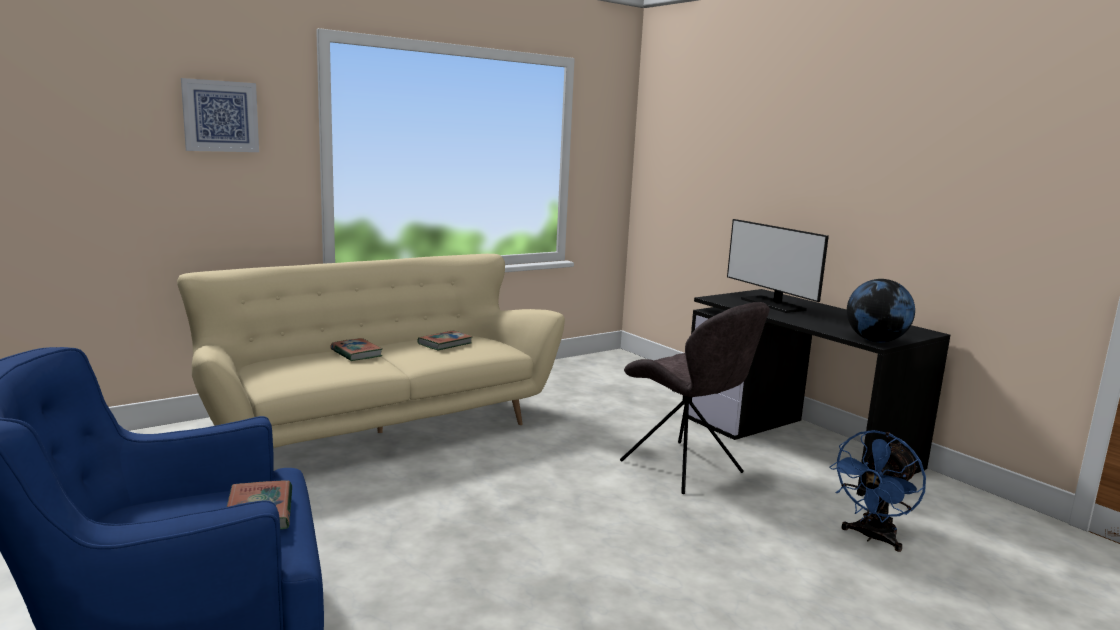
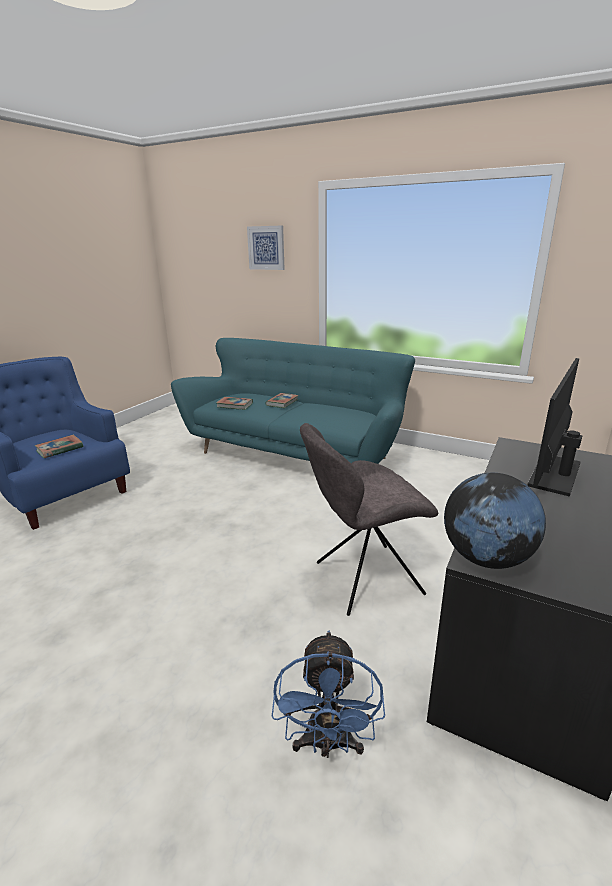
camera: 65 degrees right, 10 degrees up
beige sofa [177,254,565,448] -> turquoise sofa [171,338,415,464]
book [417,330,473,351] -> book moved to [216,397,253,410]
grey chair [620,302,770,494] -> grey chair turned 45 degrees clockwise [300,423,438,616]
blue fan [829,430,926,552] -> blue fan turned 105 degrees counterclockwise [272,631,385,758]

